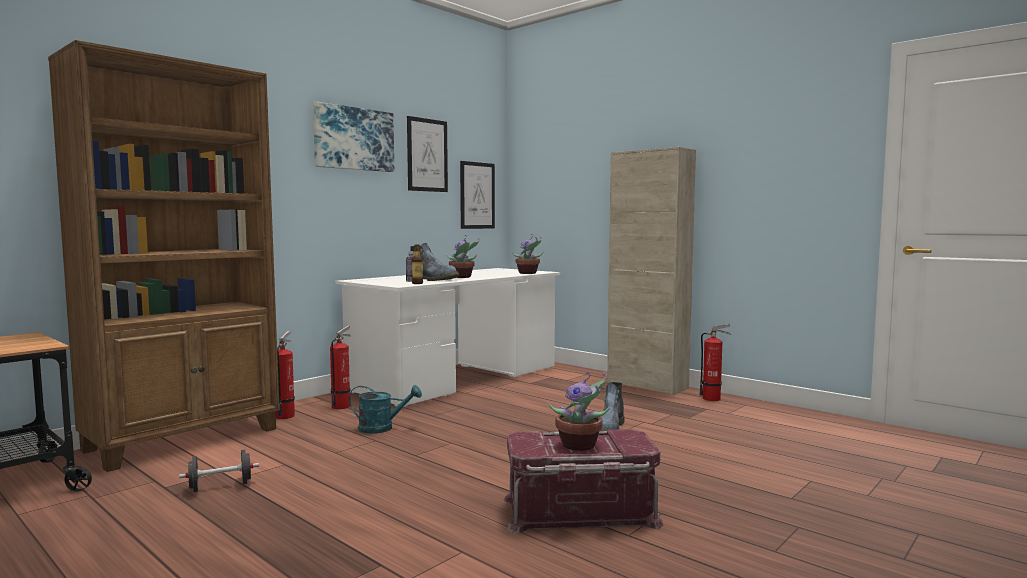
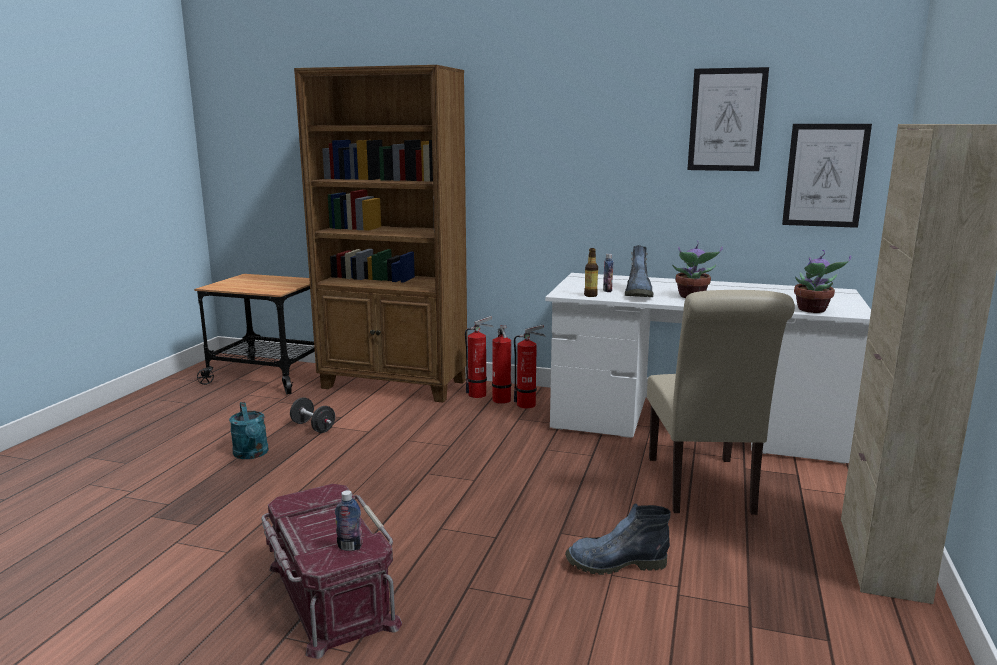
camera: 65 degrees right, 10 degrees up
picture [313,102,394,172] -> none
turquoise watering can [349,385,422,434] -> turquoise watering can moved to [229,402,269,459]
potted plant [548,372,610,451] -> none
fire extinguisher [700,324,731,401] -> fire extinguisher moved to [492,325,512,404]
none -> bottle [335,490,363,551]
none -> beige chair [647,290,795,515]

